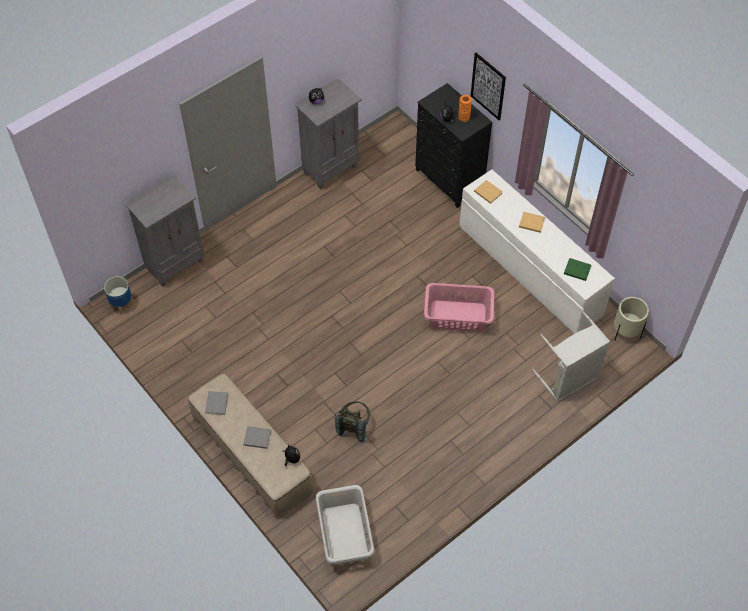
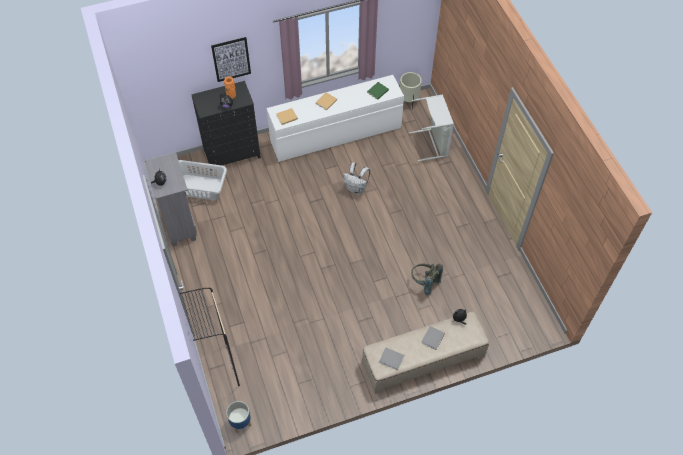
camera: 70 degrees left, 0 degrees up
grey cabinet [125,175,204,287] -> black clothes rack [180,287,240,386]
grey laundry basket [316,485,374,564] -> grey laundry basket moved to [179,160,227,200]
pink laundry basket [424,283,495,332] -> white backpack [343,162,370,195]

